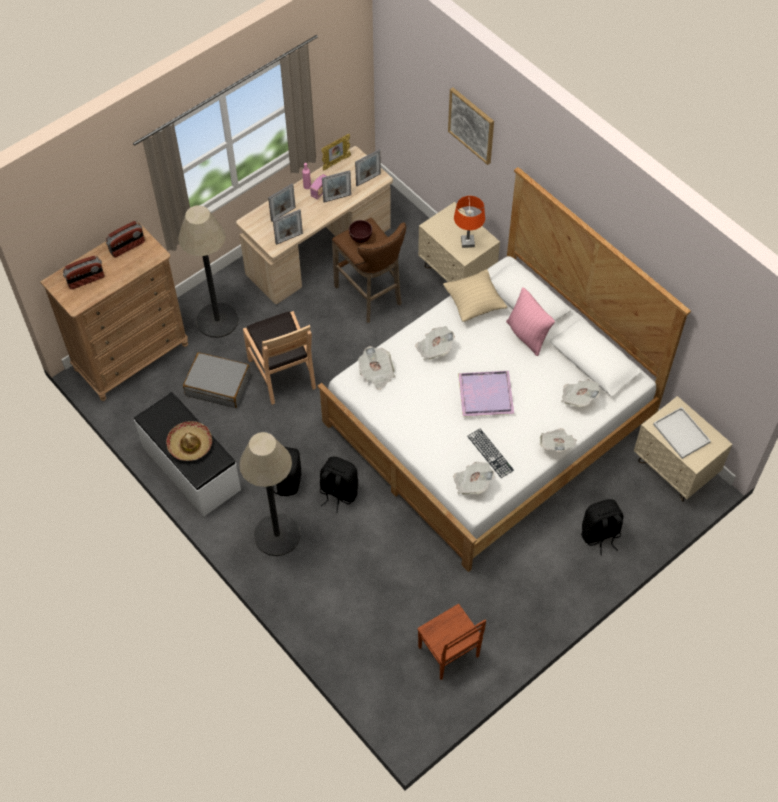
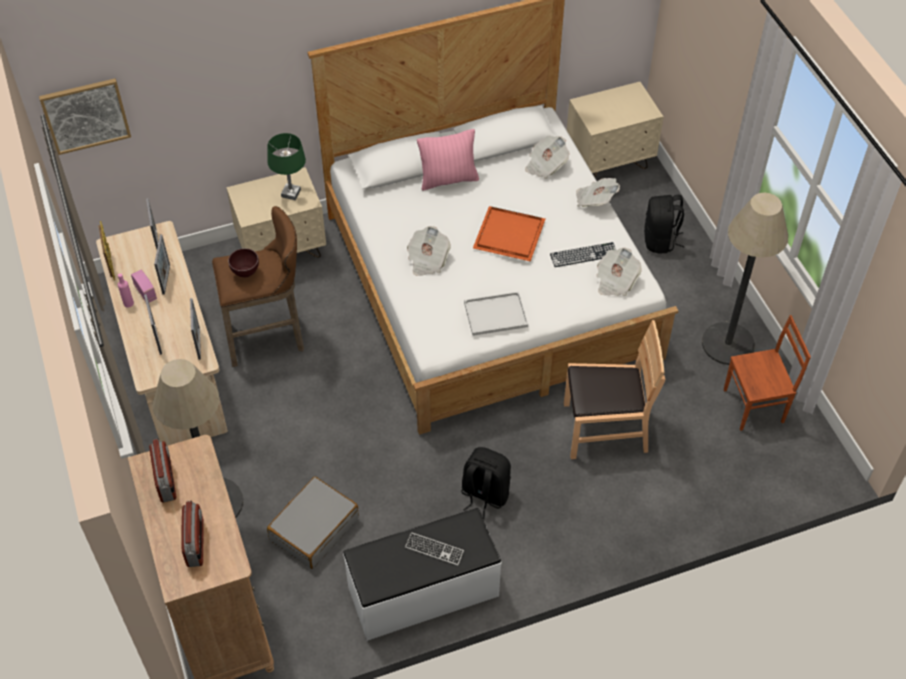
camera: 70 degrees left, 5 degrees down
hat [166,421,212,461] -> keyboard [405,532,464,565]
floor lamp [239,432,300,556] -> floor lamp moved to [702,193,788,365]
brown chair [243,311,316,405] -> brown chair moved to [564,320,665,459]
black backpack [320,456,359,513] -> none
newspaper [358,346,395,390] -> none
beige pillow [443,269,507,322] -> none
picture [448,88,494,165] -> picture moved to [39,78,131,155]
orange table lamp [454,196,485,248] -> green table lamp [267,133,306,200]
purple tray [458,371,514,417] -> orange tray [473,206,545,262]
white tray [653,407,711,459] -> white tray moved to [464,292,528,336]

